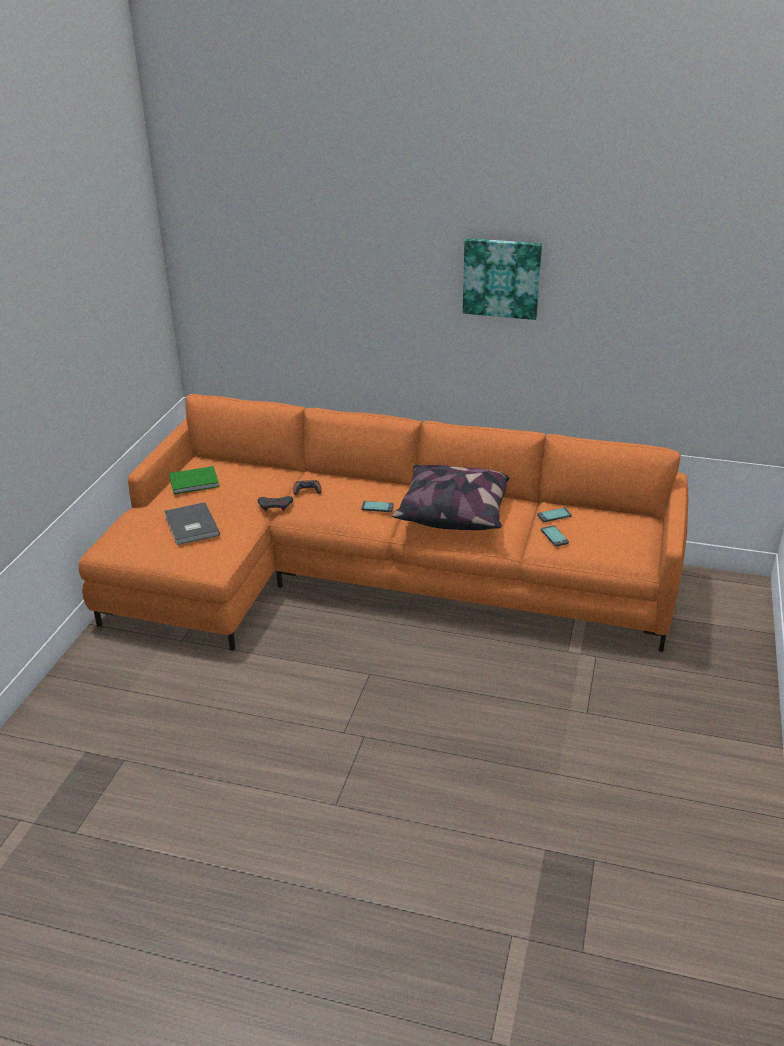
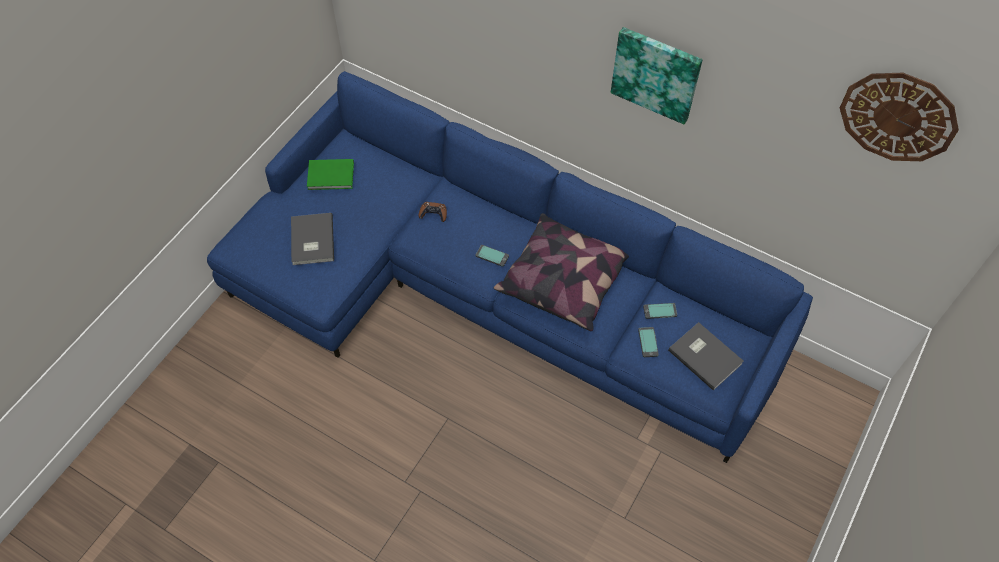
camera: 15 degrees right, 25 degrees up
orange sofa [78,394,688,652] -> blue sofa [207,71,813,463]
grey game controller [258,496,293,512] -> none
none -> grey book [668,322,743,391]
none -> wall clock [840,73,959,161]

